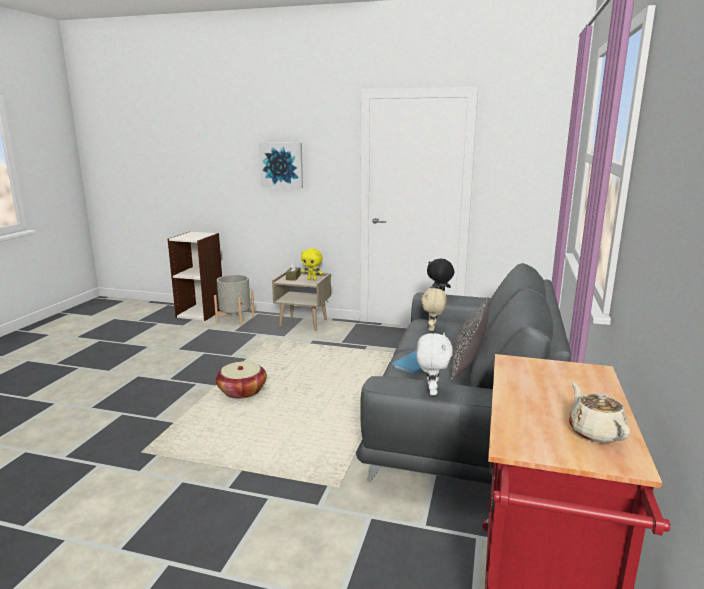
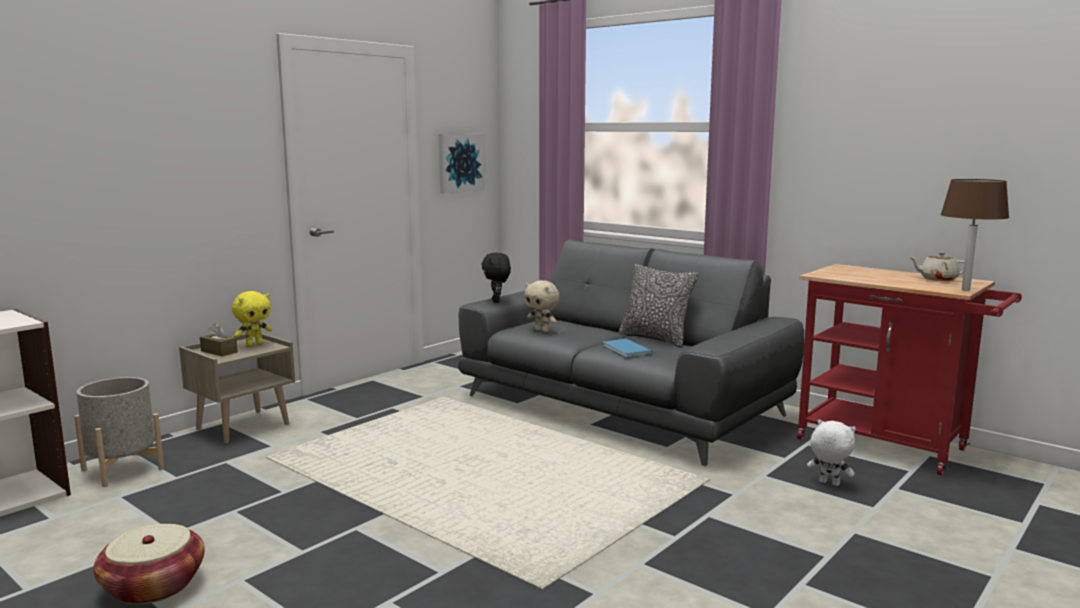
camera: 65 degrees left, 5 degrees down
basket [216,361,267,399] -> basket moved to [93,524,205,604]
picture [259,143,303,188] -> picture moved to [439,133,485,193]
white plush toy [416,333,453,396] -> white plush toy moved to [807,420,856,486]
none -> brown table lamp [940,179,1009,291]

